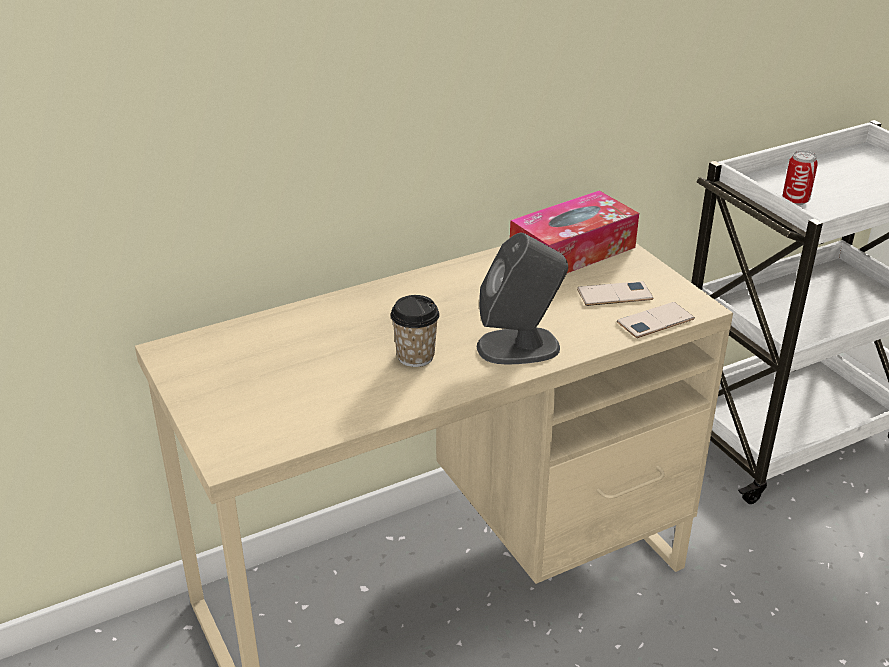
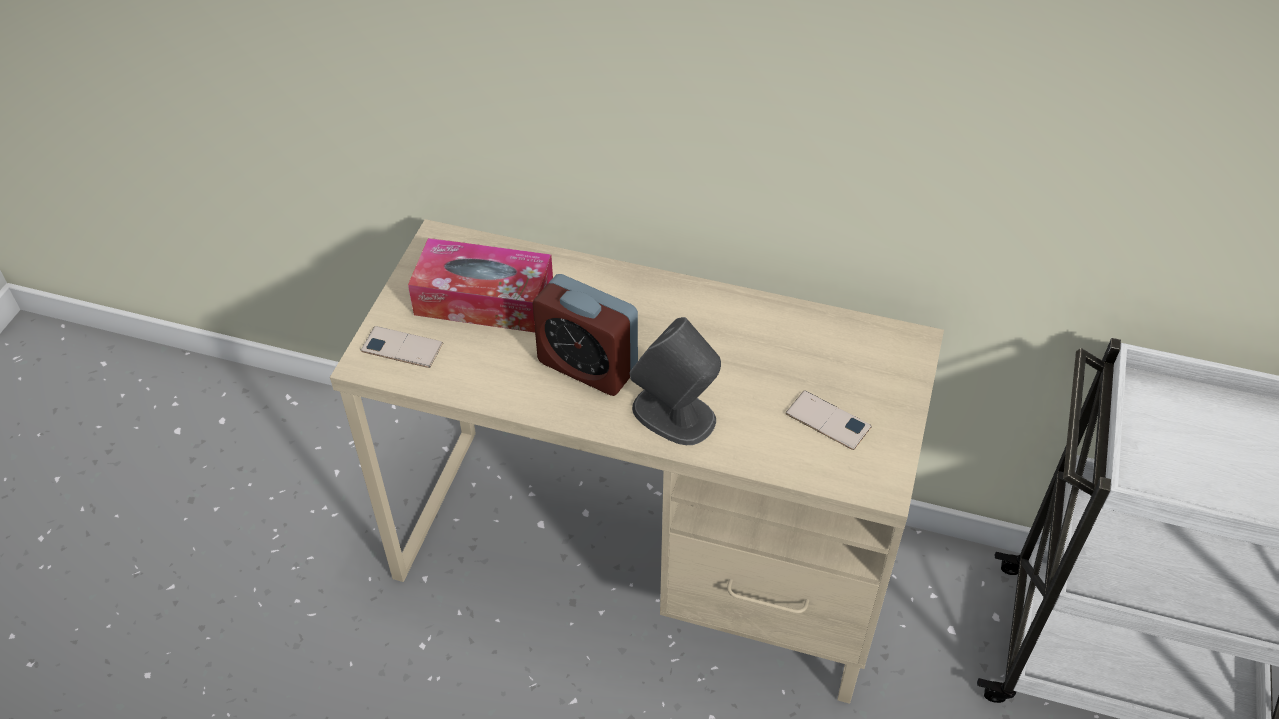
camera: 45 degrees right, 15 degrees up
cup [390,295,440,367] -> alarm clock [532,274,638,396]
tissue box [510,190,639,273] -> tissue box moved to [408,238,553,333]
phone [617,302,695,338] -> phone moved to [361,326,443,368]
can [783,150,818,205] -> none

